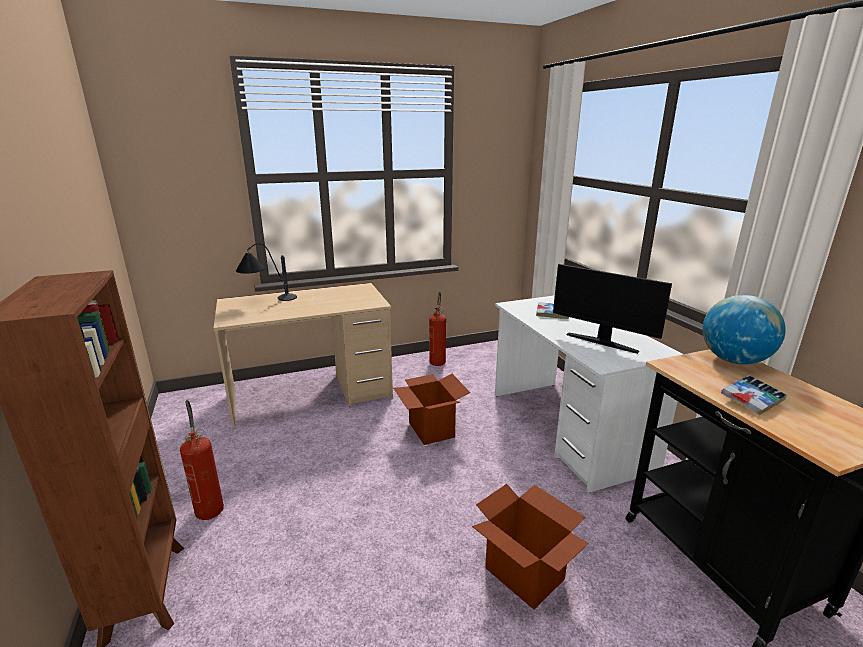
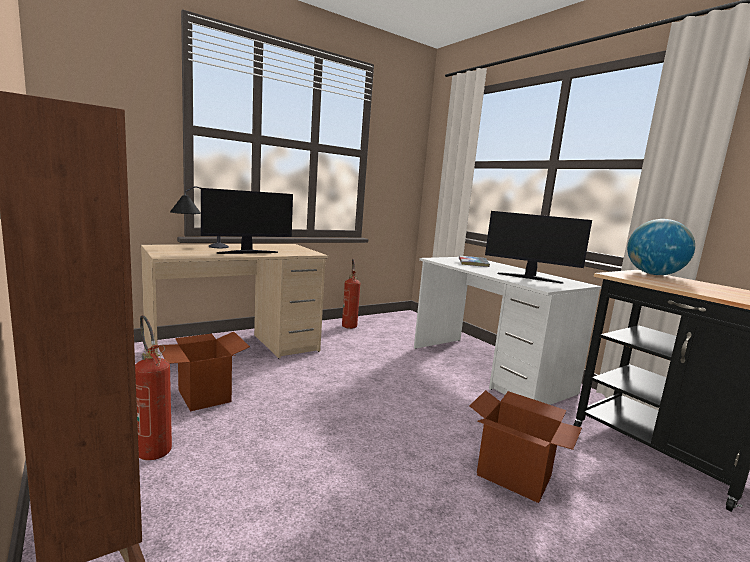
camera: 15 degrees left, 10 degrees down
cardboard box [393,374,470,445] -> cardboard box moved to [158,332,250,411]
book [721,375,787,415] -> none
none -> monitor [201,188,293,254]

